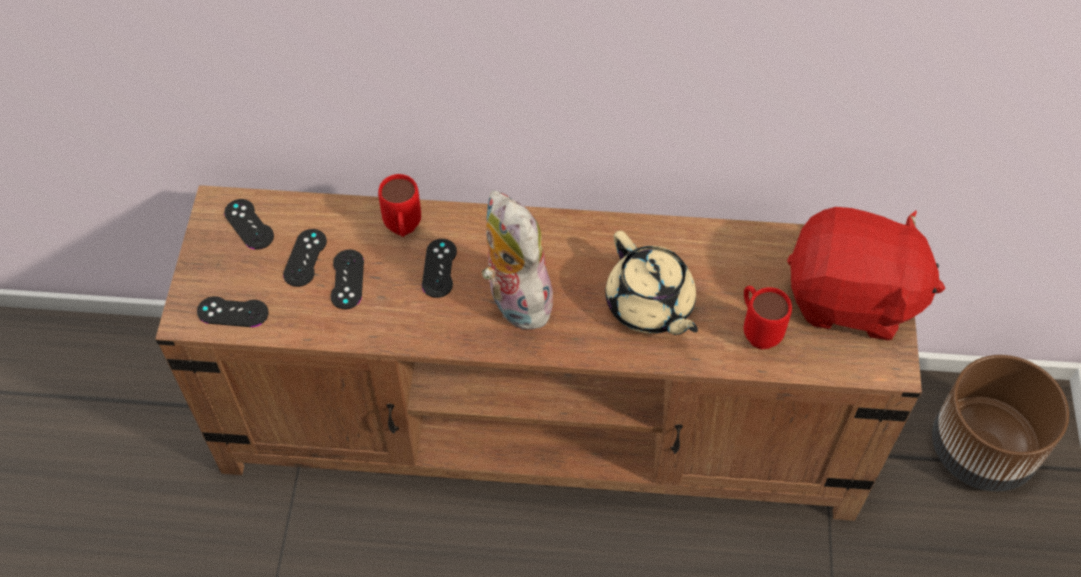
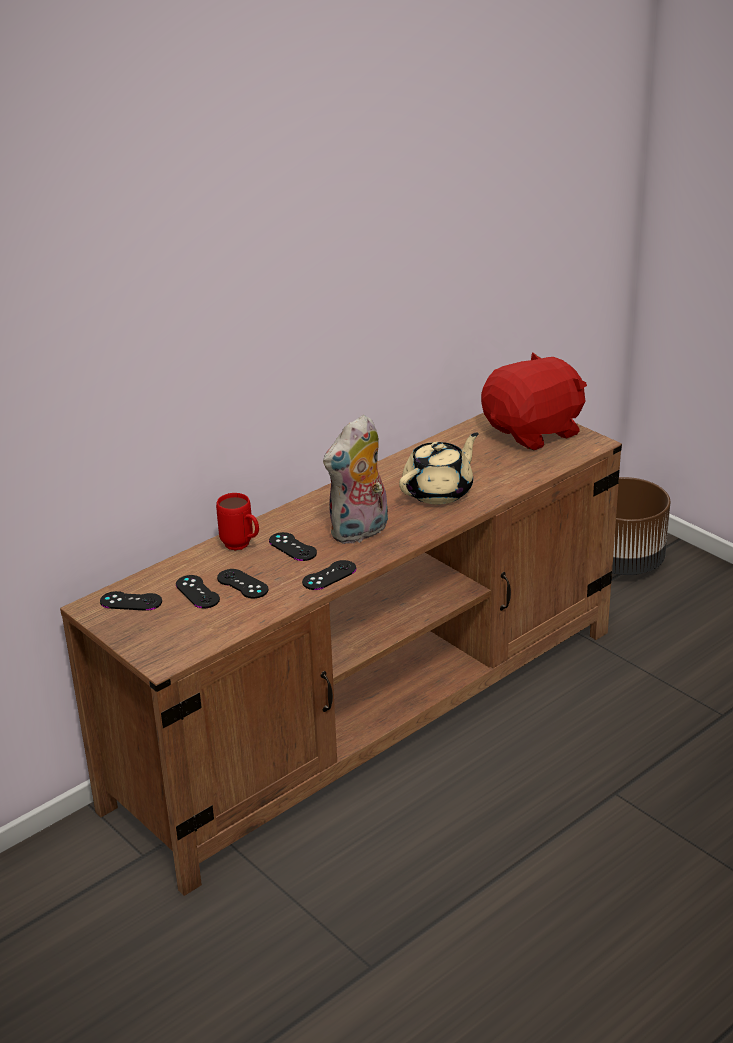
camera: 45 degrees left, 25 degrees down
black game controller [197,296,269,327] -> black game controller moved to [302,560,356,590]
plush toy [482,191,557,330] -> plush toy turned 60 degrees counterclockwise [323,415,388,544]
beige teapot [605,231,698,335] -> beige teapot turned 60 degrees counterclockwise [399,432,479,505]
red mug [744,286,792,349] -> none

